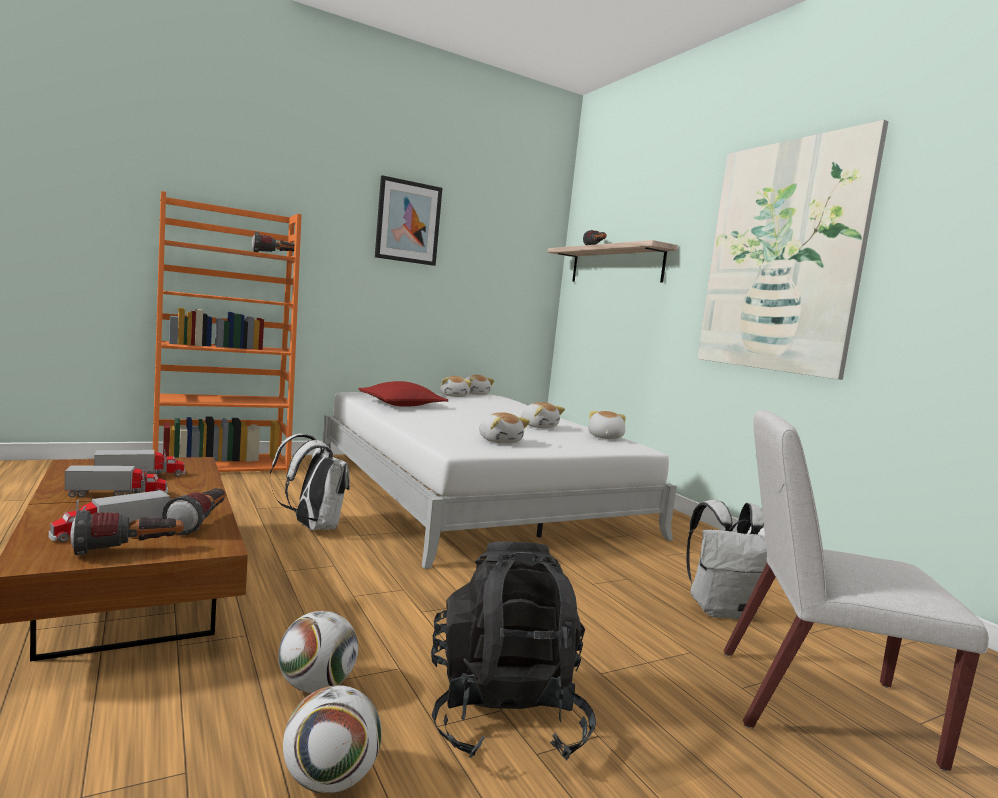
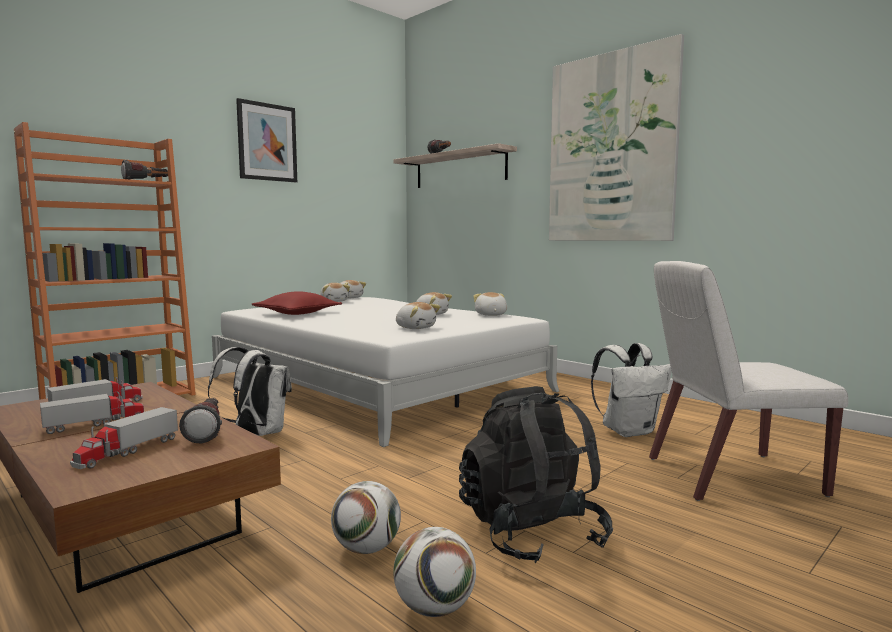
camera: 15 degrees left, 0 degrees up
flashlight [70,510,184,555] -> none

